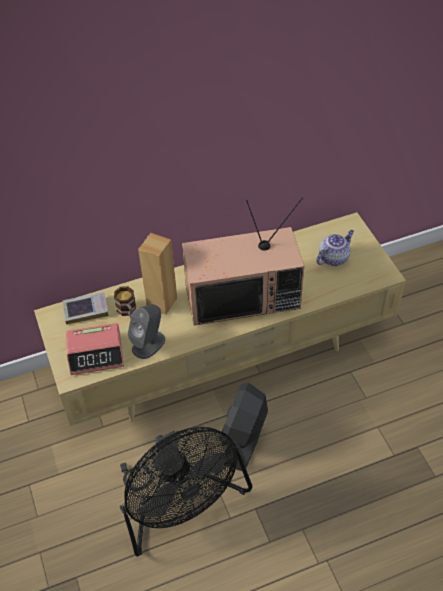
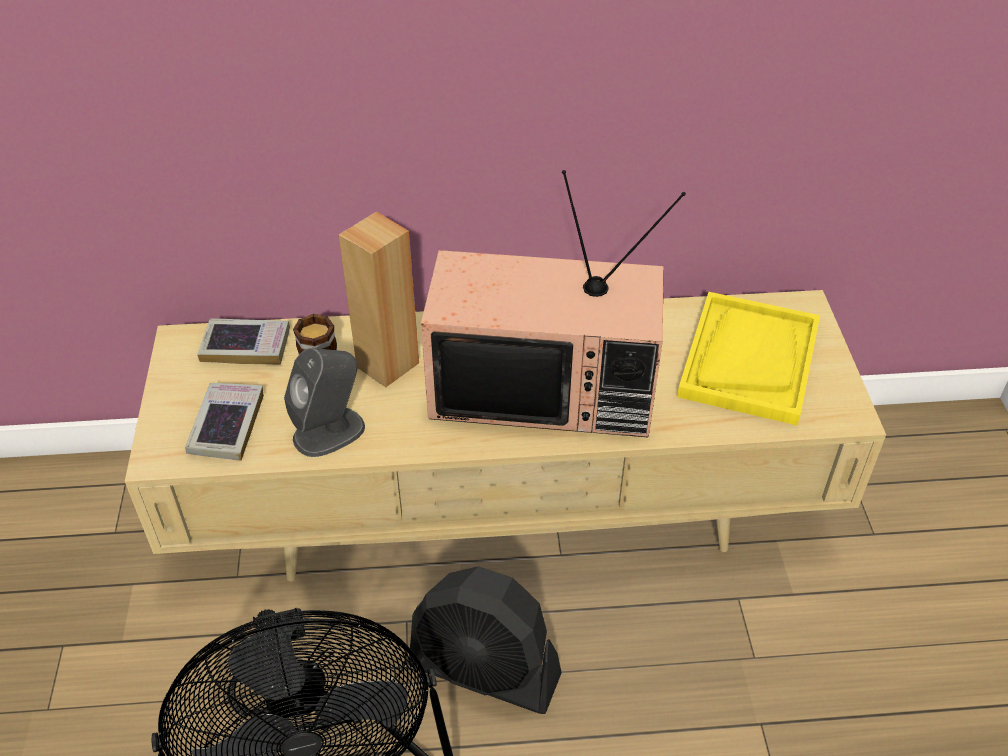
camera: 15 degrees right, 5 degrees down
alarm clock [66,323,124,375] -> book [185,383,264,461]
black fan [219,383,268,471] -> black fan turned 105 degrees counterclockwise [408,566,562,714]
teapot [316,230,354,266] -> yellow tray [677,292,820,425]

